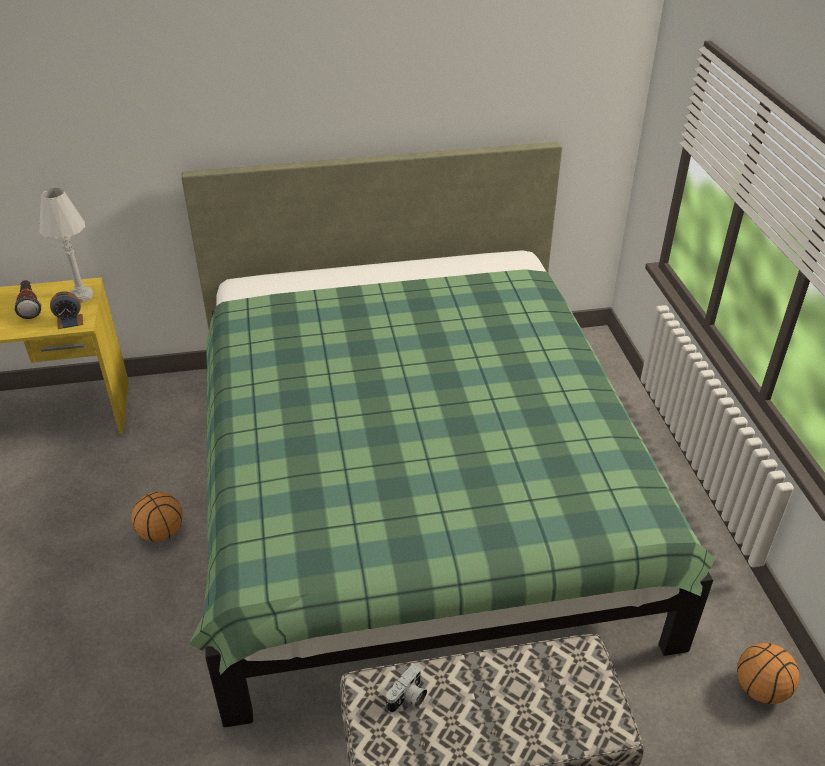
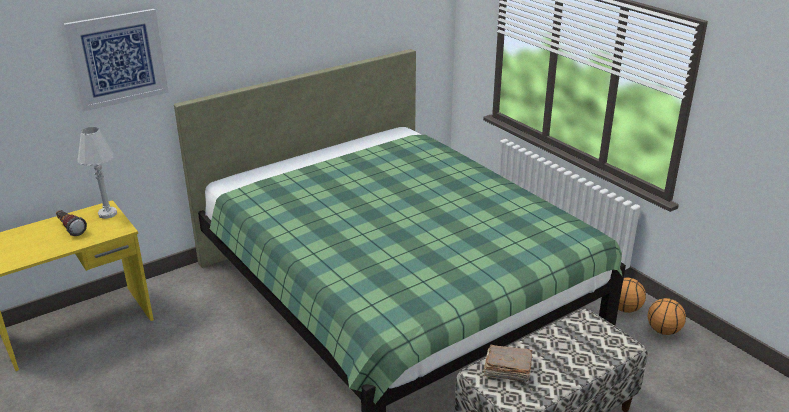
camera: 25 degrees left, 10 degrees down
alarm clock [50,291,83,329] -> none
basketball [131,492,183,542] -> basketball moved to [618,278,646,313]
camera [386,664,427,713] -> brown book [484,345,532,382]
none -> picture [64,9,168,111]

